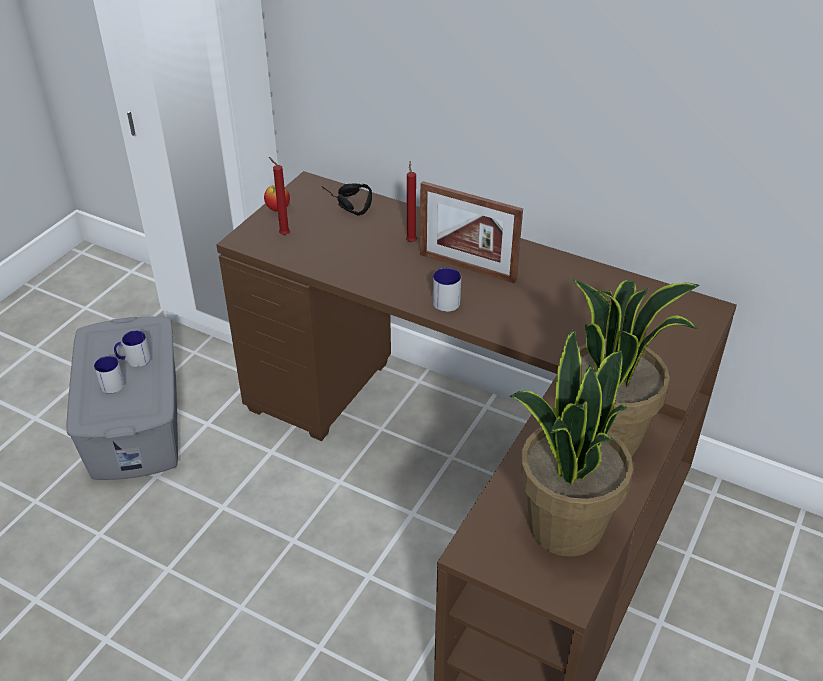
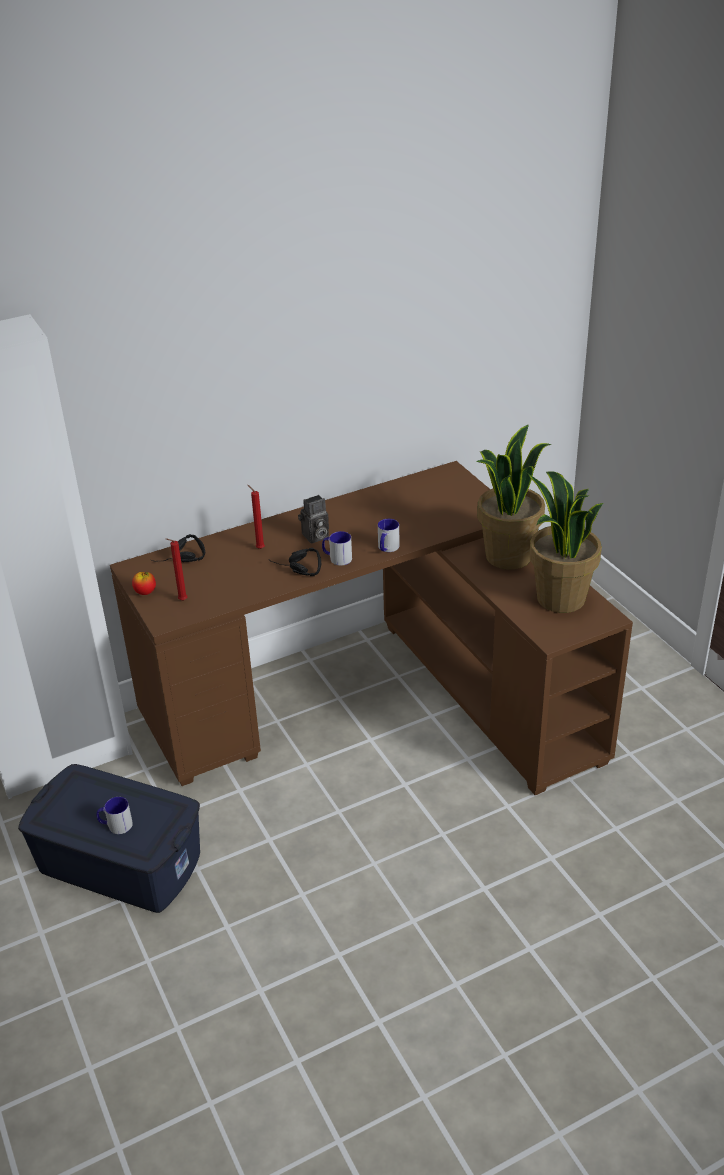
camera: 55 degrees left, 5 degrees down
grey storage box [66,317,178,480] -> blue storage box [18,764,200,913]
mug [114,330,151,367] -> mug moved to [378,519,400,552]
picture frame [420,181,523,284] -> camera [298,495,329,543]
none -> black headphones [268,548,321,576]

